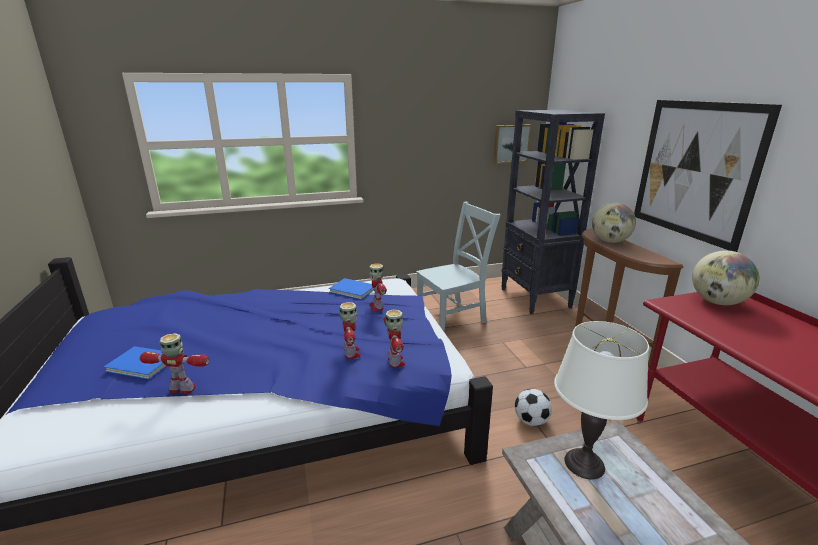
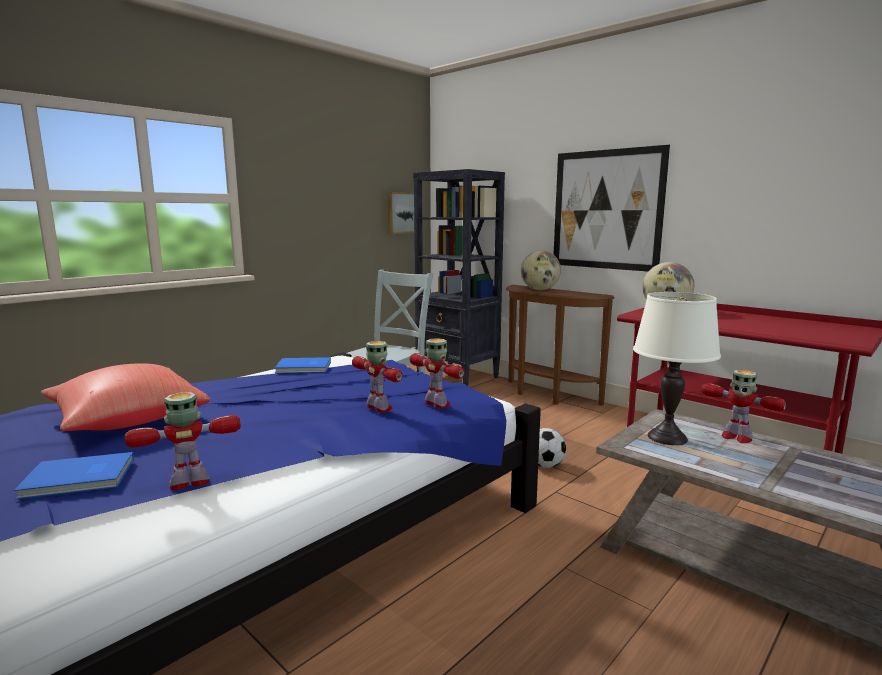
camera: 30 degrees left, 10 degrees down
toy robot [369,263,387,311] -> toy robot moved to [701,370,786,443]
none -> red pillow [41,363,210,431]

